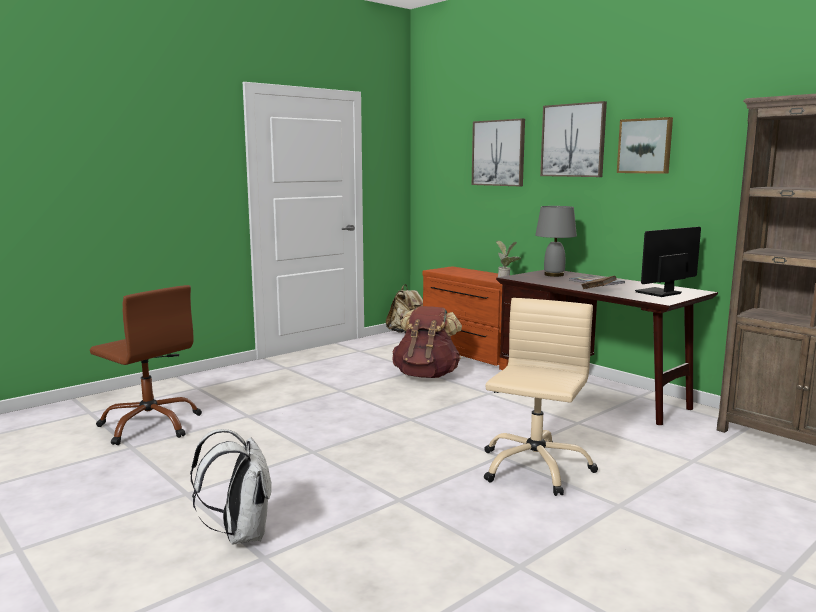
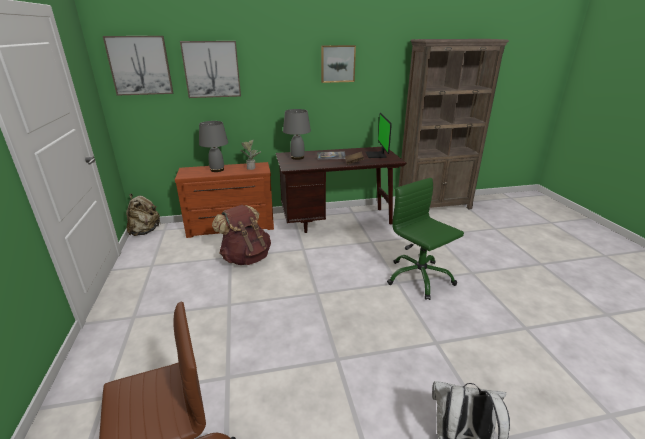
camera: 60 degrees left, 15 degrees up
beige office chair [484,298,598,496] -> green office chair [387,178,464,300]
picture [540,101,607,177] -> picture moved to [103,36,173,96]
none -> grey table lamp [199,121,228,172]

